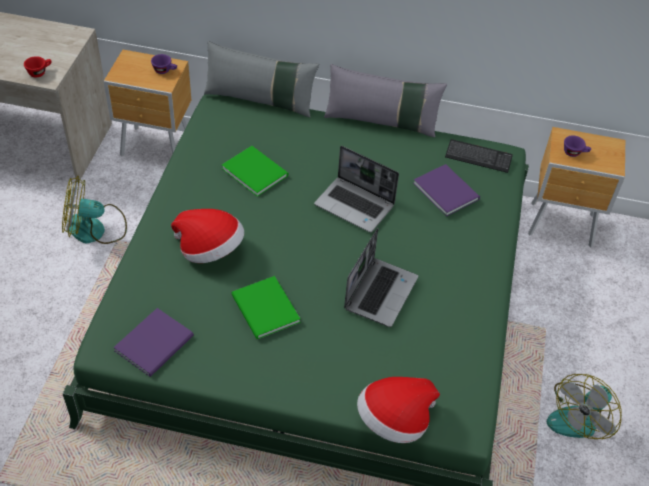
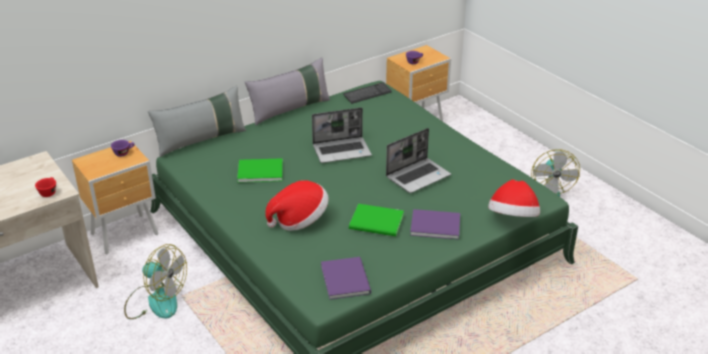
camera: 45 degrees left, 15 degrees down
fan [62,176,127,244] -> fan turned 105 degrees counterclockwise [124,244,187,319]
laptop [344,228,418,327] -> laptop turned 75 degrees clockwise [386,128,451,193]
purple book [413,164,480,216] -> purple book moved to [410,209,460,240]

